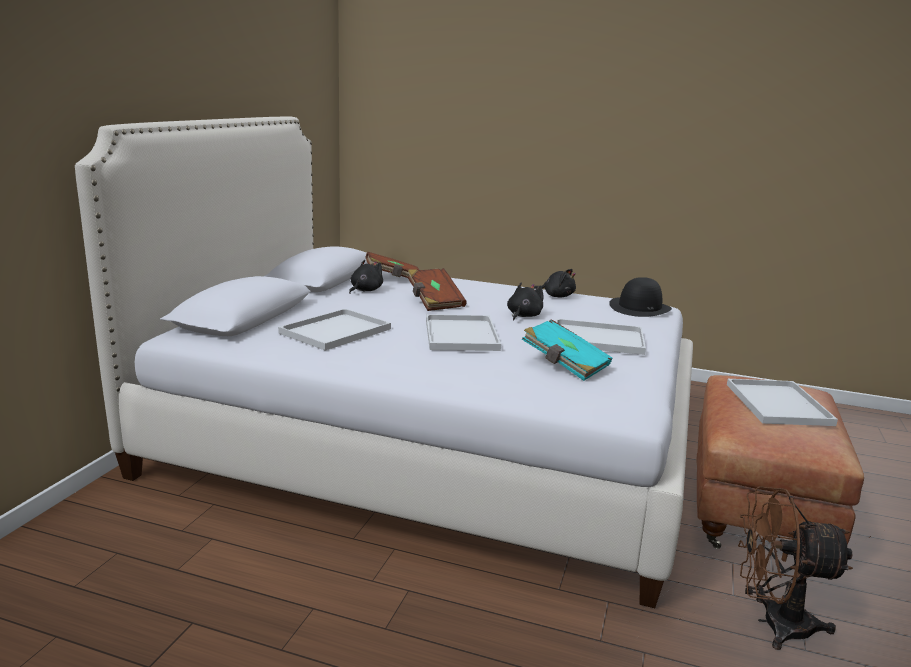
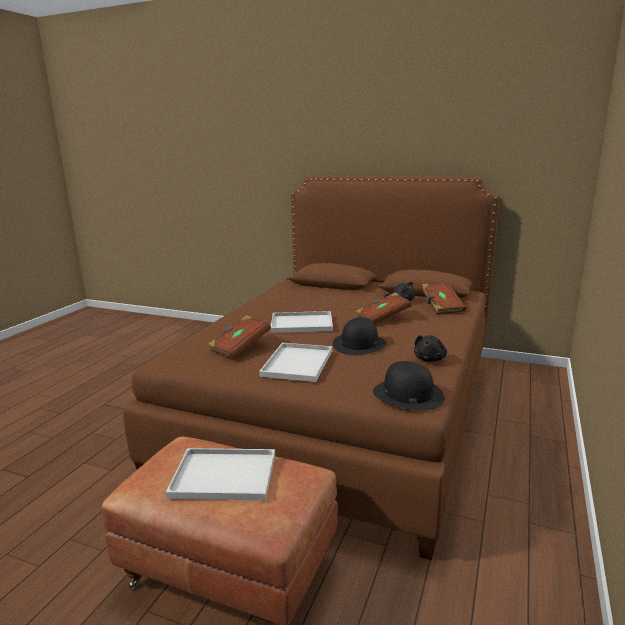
camera: 95 degrees right, 0 degrees up
white bed [75,117,693,608] -> brown bed [123,176,500,560]
white tray [278,309,391,351] -> none
black plush toy [507,283,543,321] -> black hat [333,317,387,356]
turquoise book [522,319,612,381] -> brown book [208,315,271,359]
brown fan [738,486,853,650] -> none

